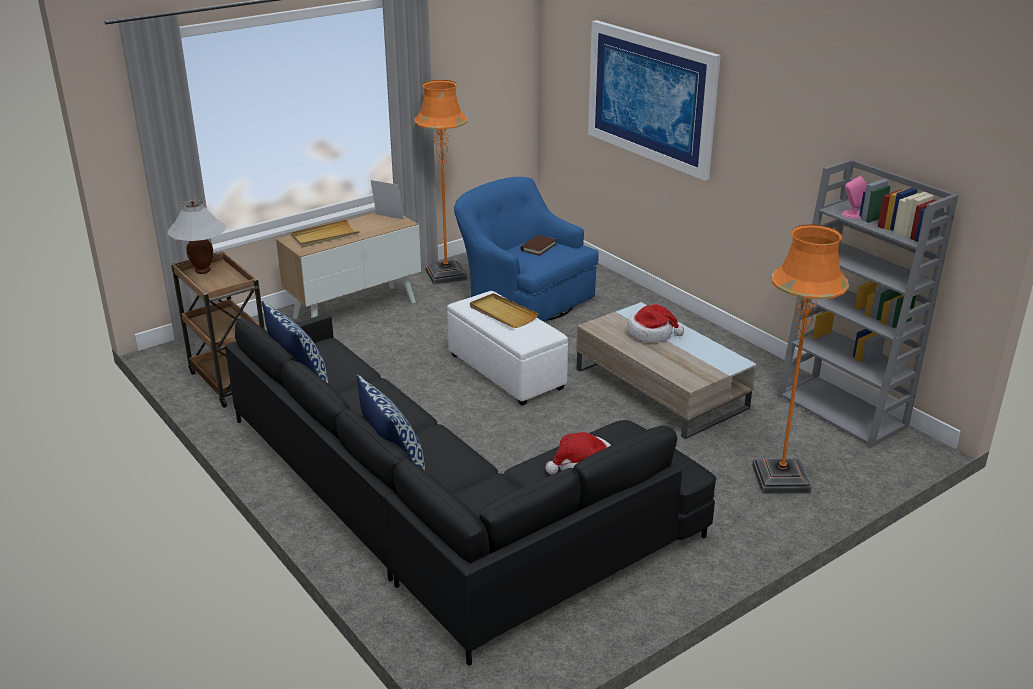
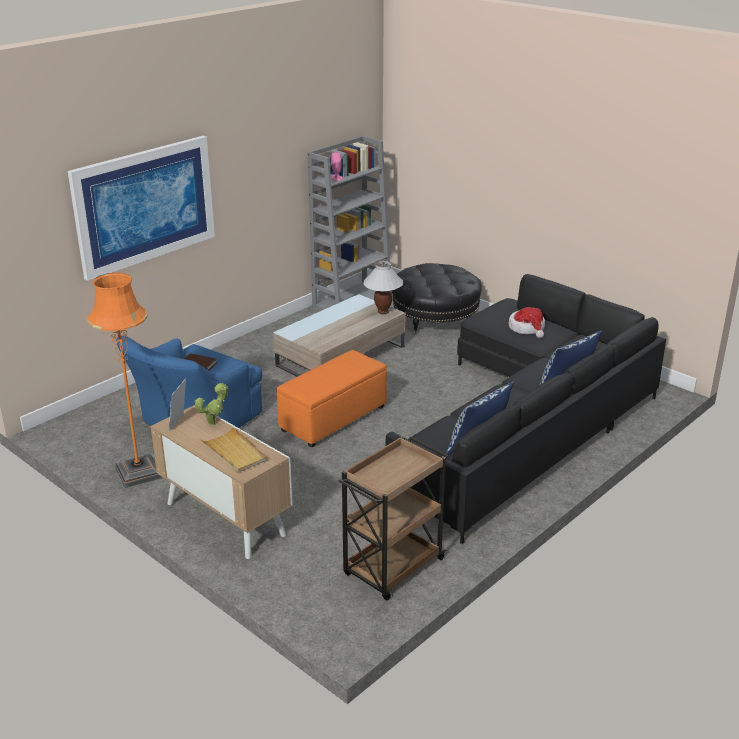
camera: 100 degrees left, 0 degrees up
white table lamp [167,200,226,274] -> white table lamp moved to [364,261,403,314]
white ottoman [447,291,568,406] -> orange ottoman [277,350,387,448]
beige tray [470,293,539,328] -> none
hat [627,304,684,343] -> none
orange floor lamp [752,224,849,494] -> black ottoman [392,263,482,334]
none -> potted plant [195,383,228,426]

